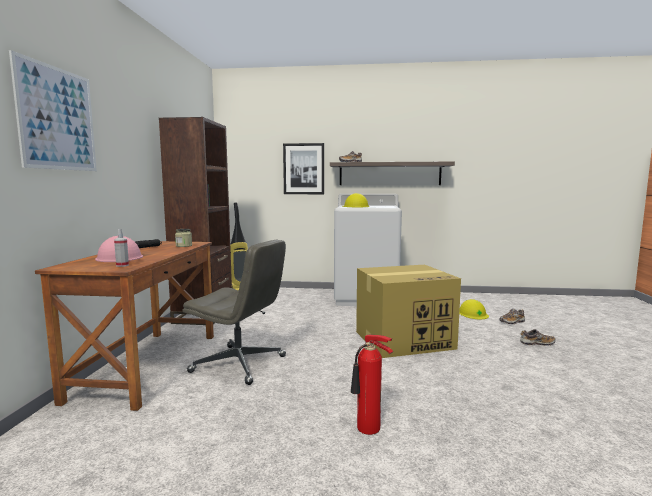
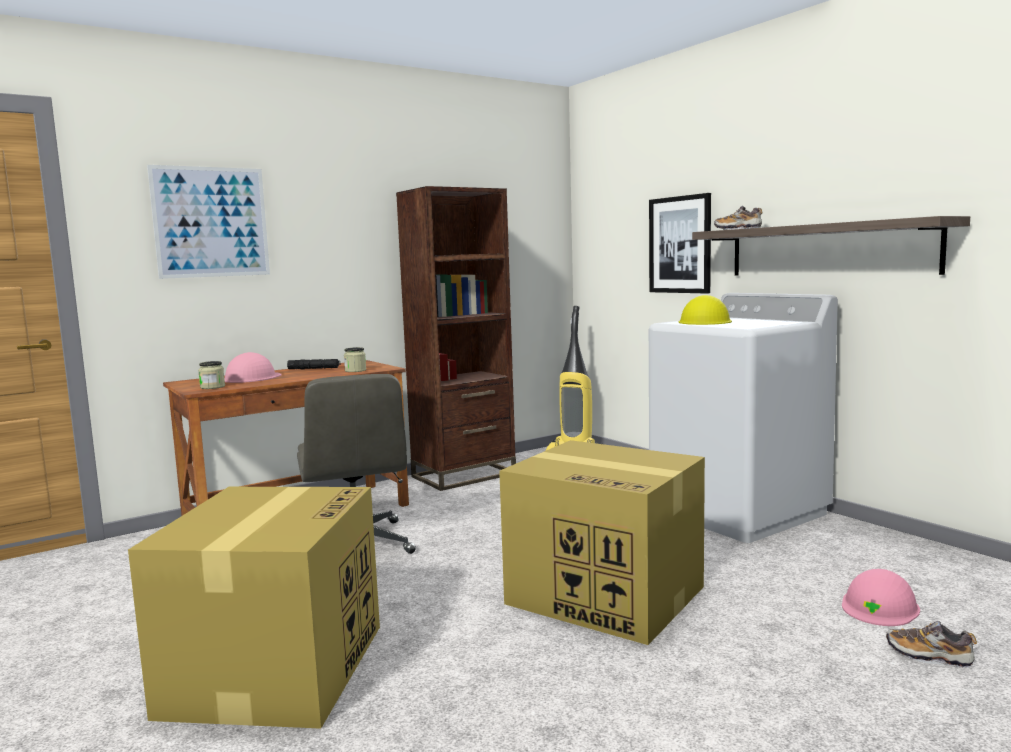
camera: 50 degrees right, 0 degrees up
spray bottle [114,229,129,267] -> jar [198,361,225,389]
fire extinguisher [351,335,393,435] -> cardboard box [128,487,380,729]
yellow hard hat [459,299,489,319] -> pink hard hat [842,569,920,626]
shoe [520,329,555,346] -> none

